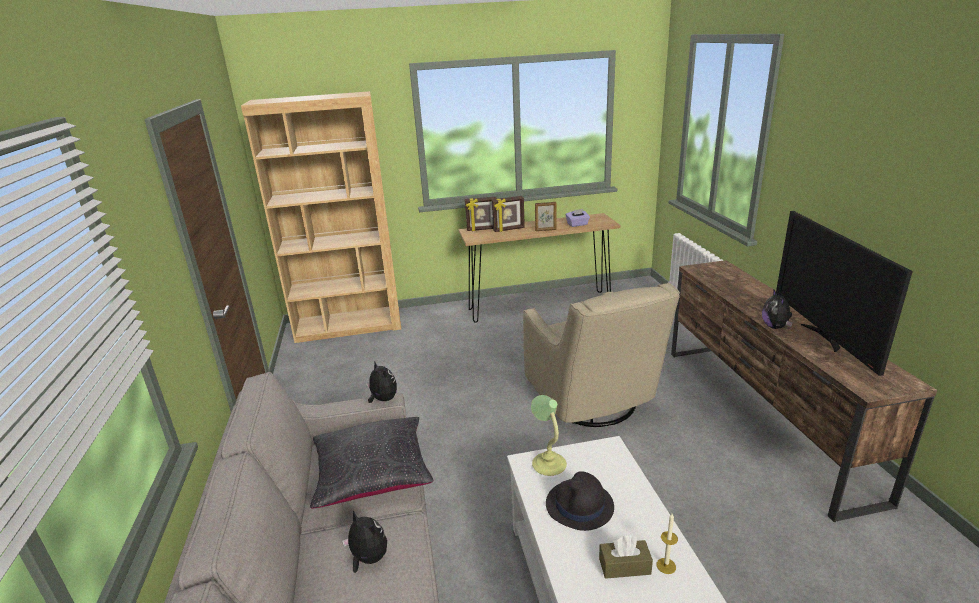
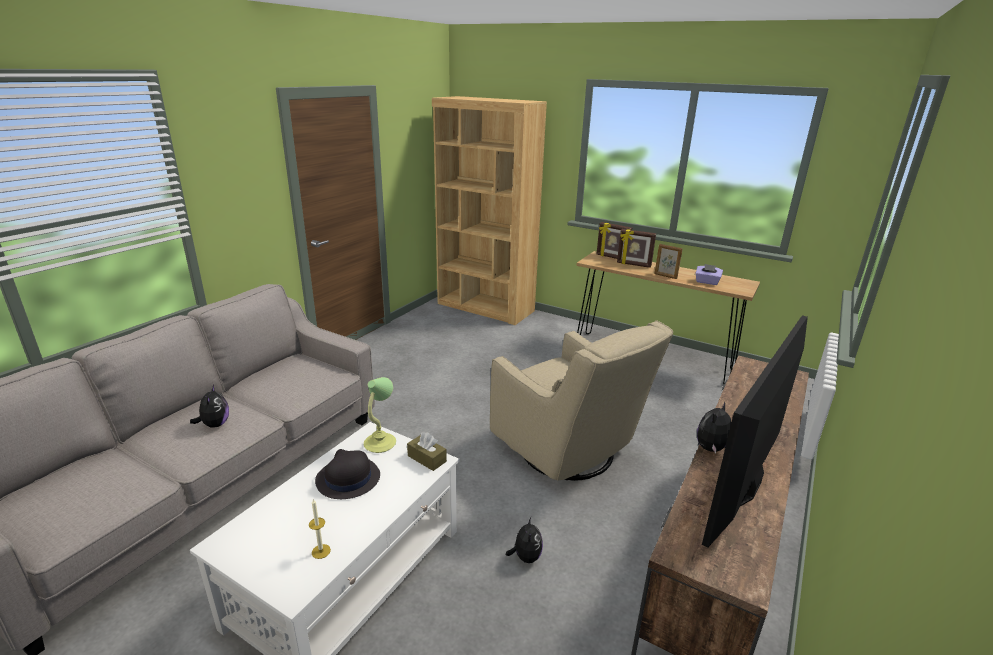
camera: 40 degrees right, 0 degrees up
black pillow [310,417,433,509] -> none
plush toy [366,362,397,403] -> plush toy moved to [506,517,543,563]
beige armchair [523,283,680,427] -> beige armchair turned 60 degrees counterclockwise [490,320,673,481]
brown tissue box [599,535,653,579] -> brown tissue box moved to [407,432,447,471]

